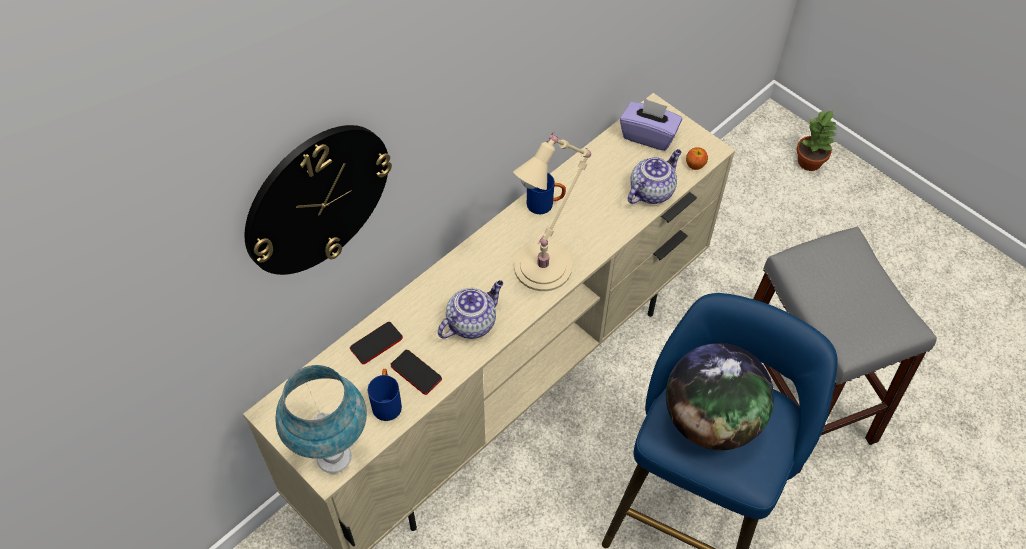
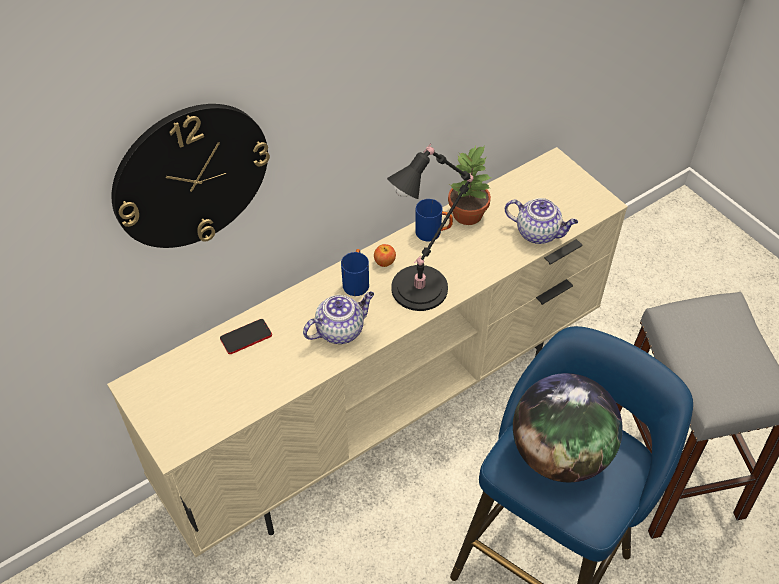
camera: 10 degrees right, 5 degrees down
blue table lamp [275,365,367,474] -> none
blue mug [368,369,402,421] -> blue mug moved to [341,249,369,296]
phone [390,350,442,395] -> none
beige table lamp [513,132,591,291] -> black table lamp [387,143,473,311]
purple tissue box [620,98,682,151] -> none
teapot [628,149,681,204] -> teapot turned 60 degrees clockwise [505,198,578,244]
apple [686,147,708,170] -> apple moved to [374,244,396,267]
potted plant [796,109,836,171] -> potted plant moved to [448,146,492,225]

